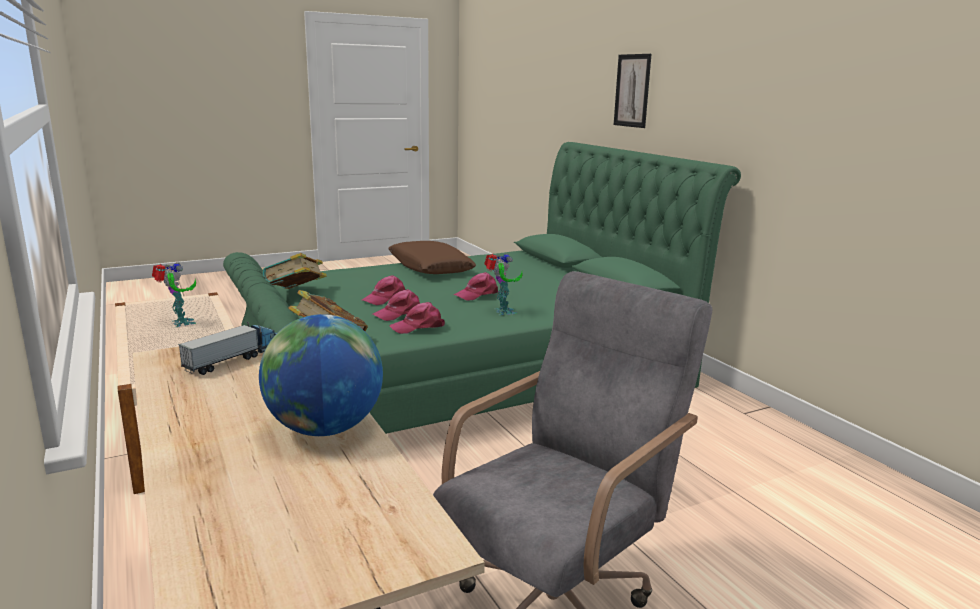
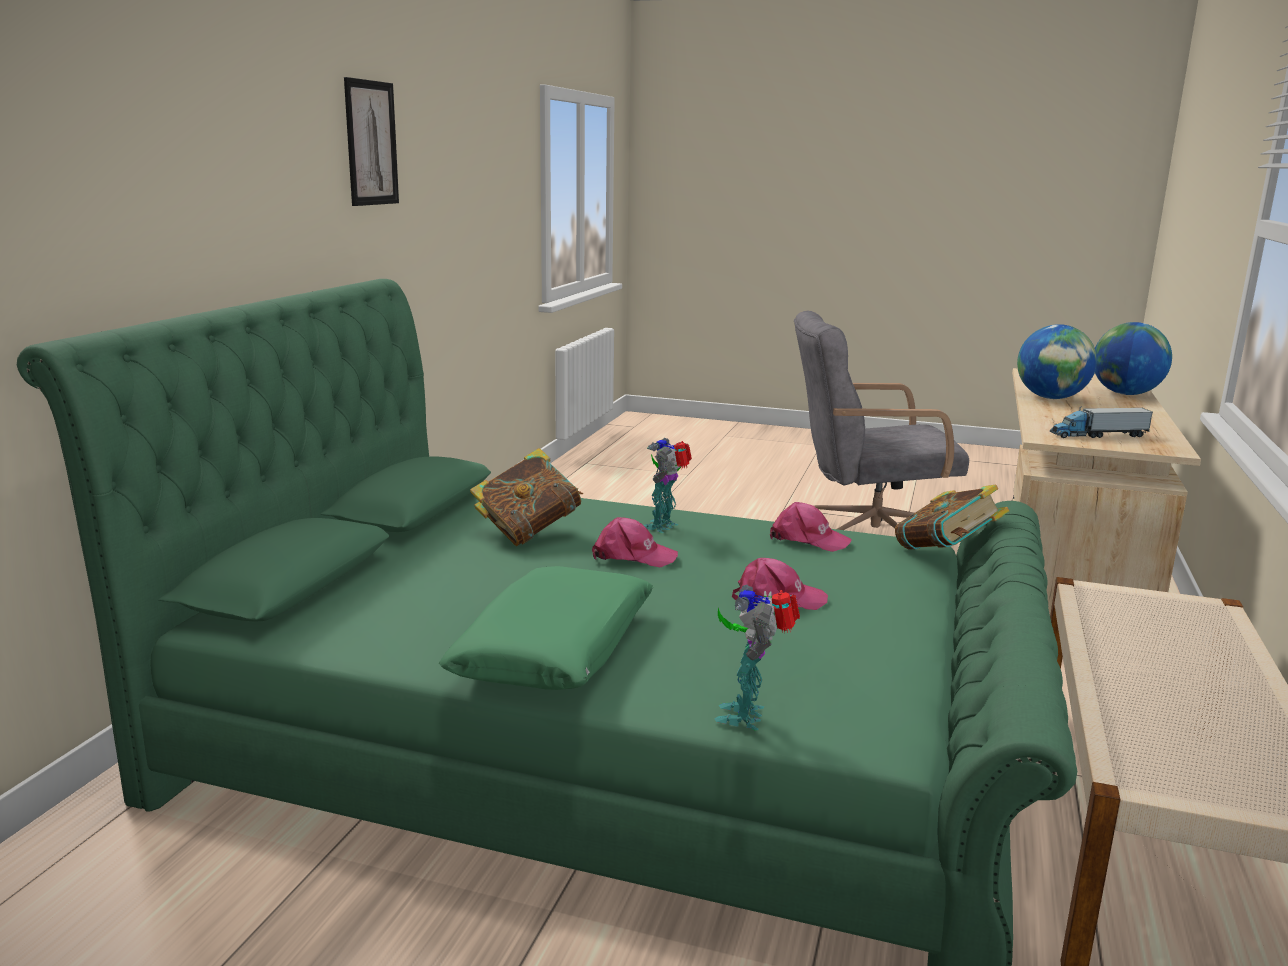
camera: 135 degrees left, 0 degrees up
toy robot [152,262,196,327] -> toy robot moved to [714,585,800,731]
book [262,253,327,289] -> book moved to [470,448,583,546]
pink cap [373,289,420,321] -> none
brown pillow [388,241,476,274] -> green pillow [439,566,654,690]
picture [614,54,652,128] -> picture moved to [344,77,399,206]
none -> globe [1095,322,1172,395]

